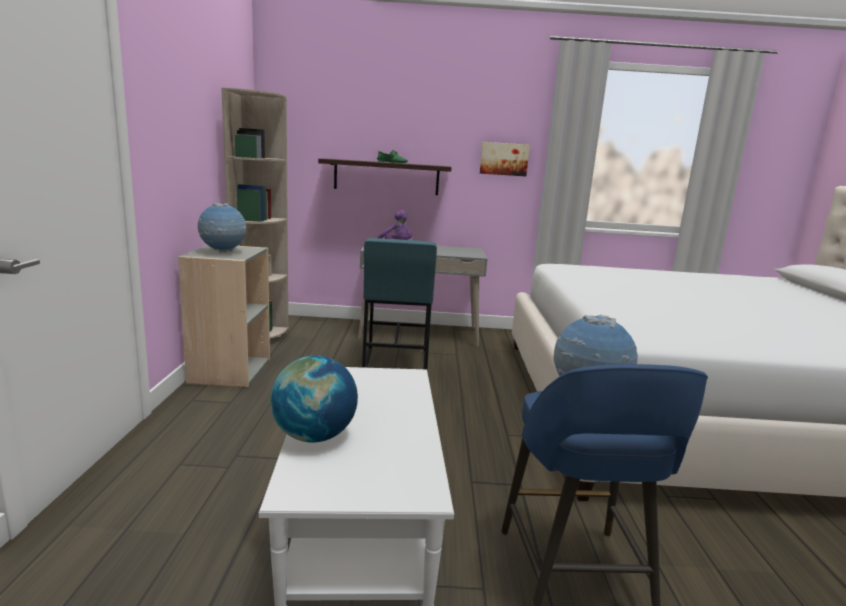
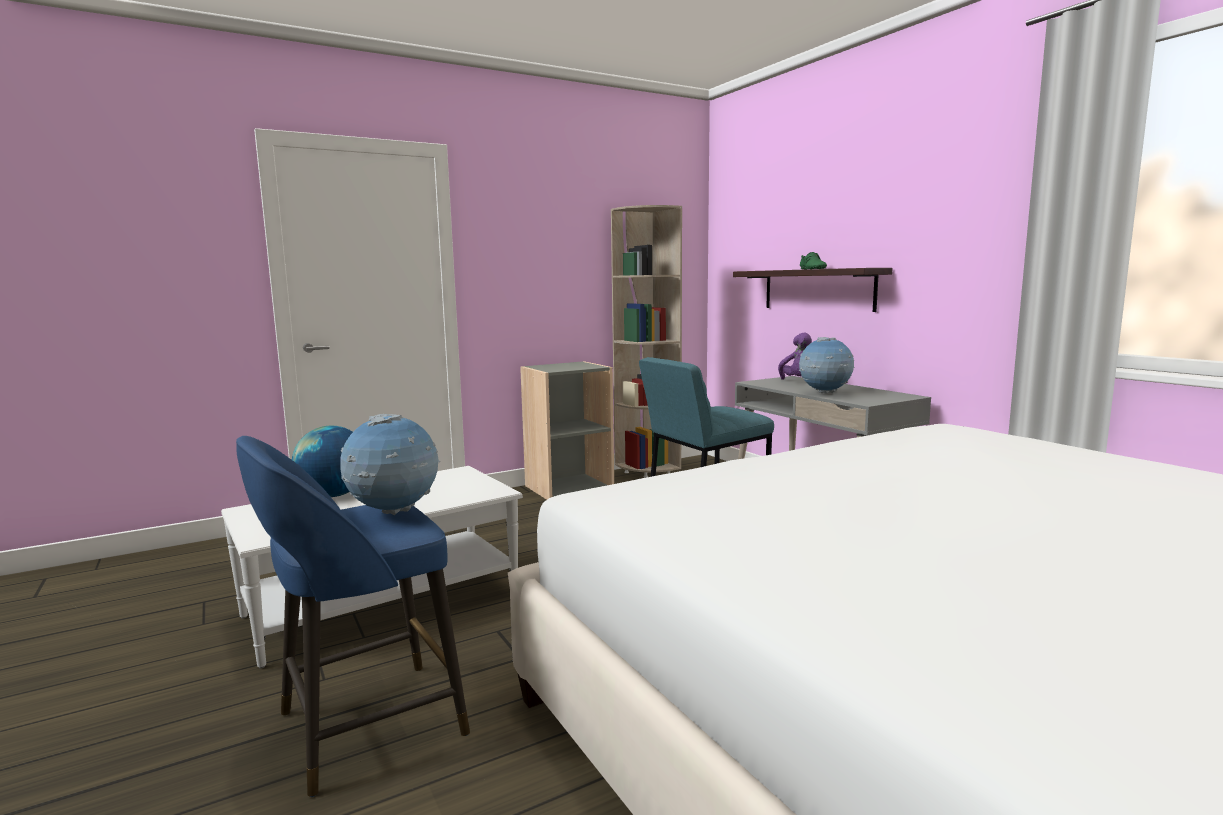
camera: 60 degrees right, 5 degrees down
globe [198,203,246,253] -> globe moved to [799,337,855,394]
picture [480,142,530,176] -> none

